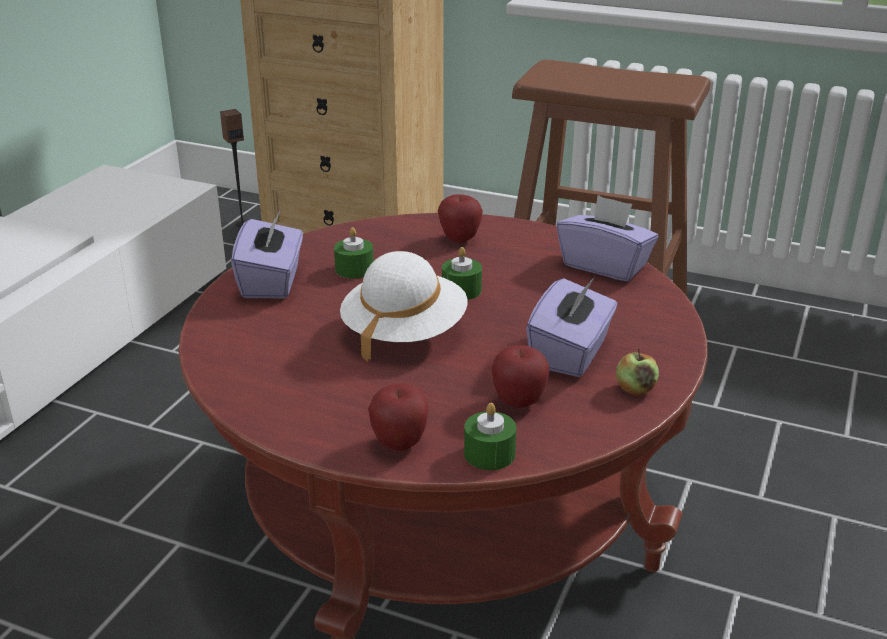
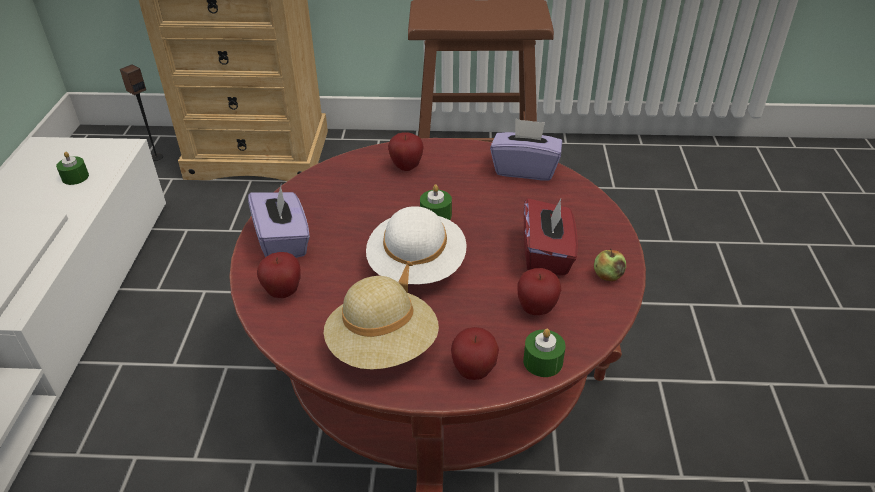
camera: 20 degrees left, 10 degrees up
green candle [334,227,374,279] -> green candle moved to [56,152,89,185]
purple tissue box [526,277,617,377] -> red tissue box [524,197,578,275]
none -> apple [257,252,301,298]
none -> beige hat [324,276,439,369]

